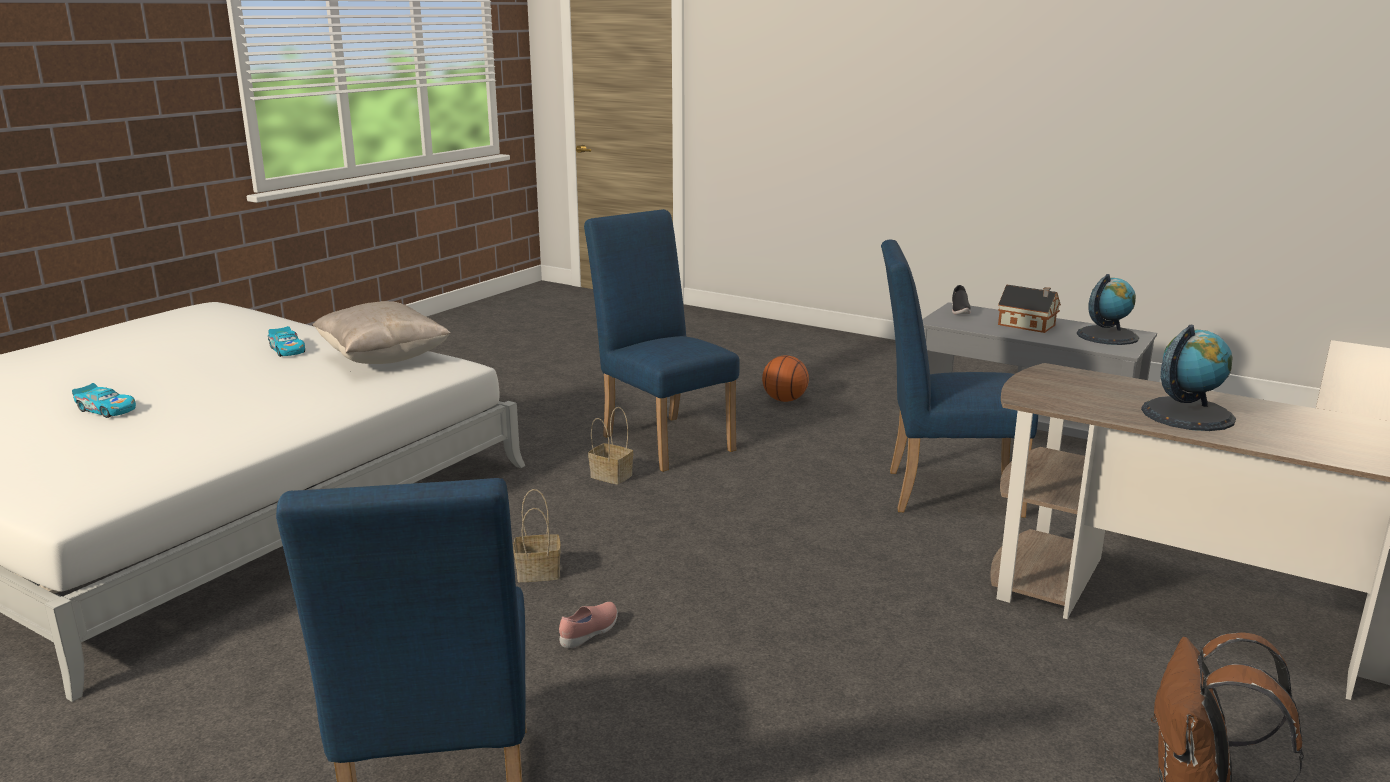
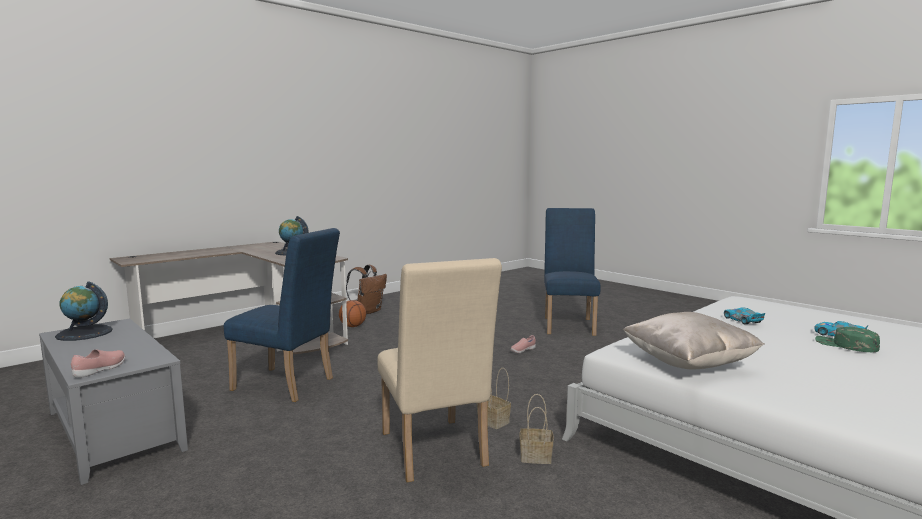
camera: 165 degrees left, 10 degrees down
toy car [268,326,305,357] -> toy car moved to [724,308,765,324]
basket [513,489,561,582] -> basket moved to [519,394,554,464]
blue chair [584,209,740,472] -> beige chair [377,258,502,482]
basketball [762,355,809,402] -> basketball moved to [339,300,366,327]
black shoe [952,285,971,314] -> pink shoe [71,349,125,378]
toy house [998,285,1061,333] -> none
none -> green cap [815,327,880,352]

